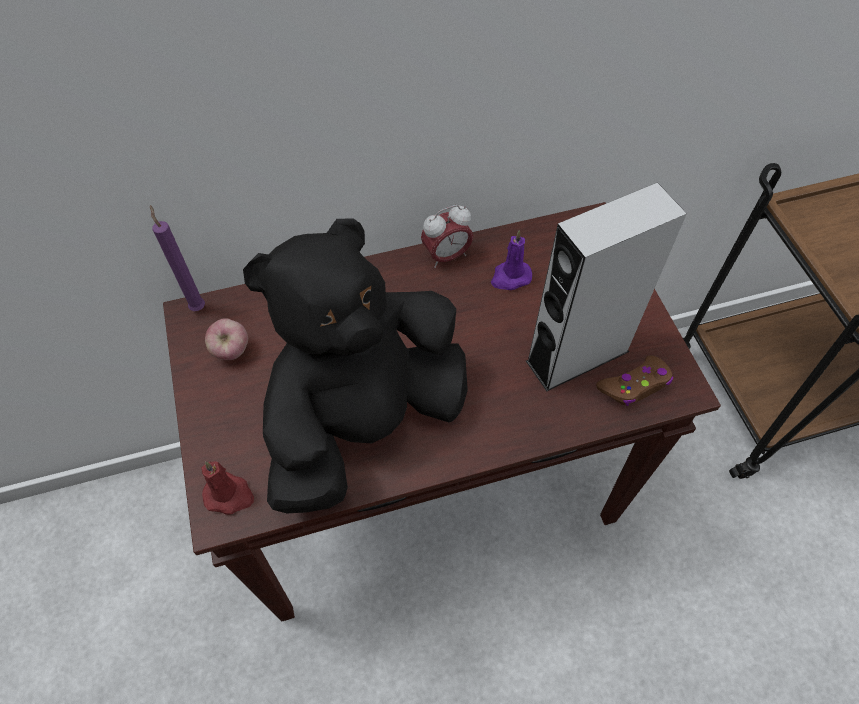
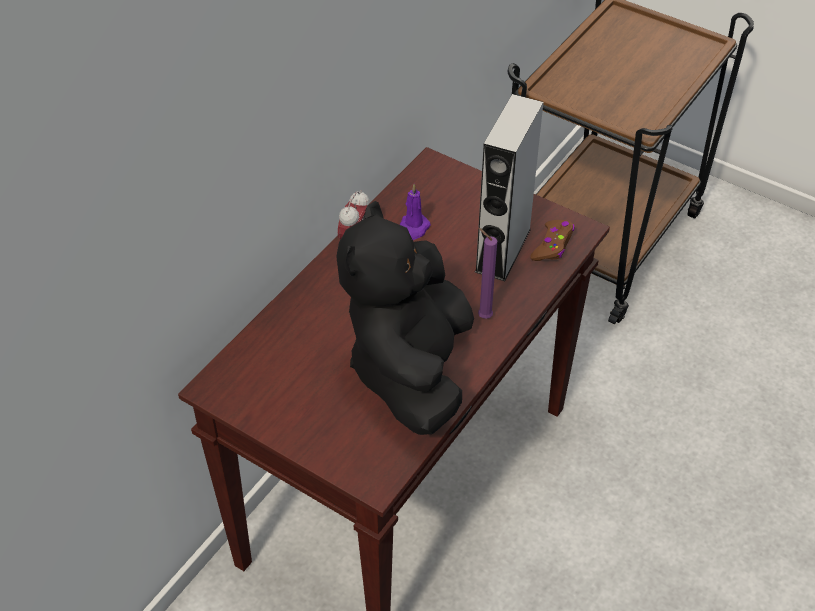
camera: 40 degrees left, 10 degrees down
purple candle [150,205,205,311] -> purple candle moved to [478,228,497,319]
red candle [201,461,254,515] -> none
apple [205,318,248,360] -> none

